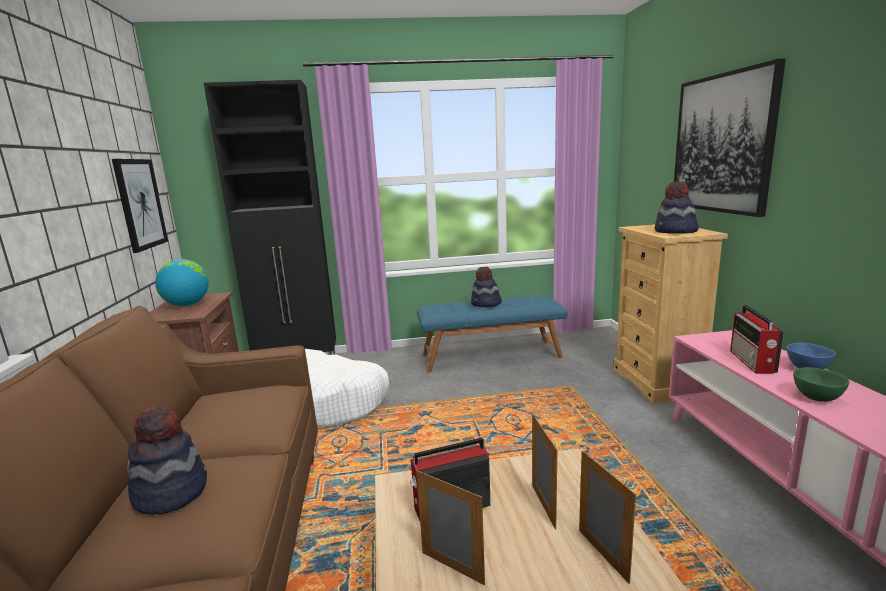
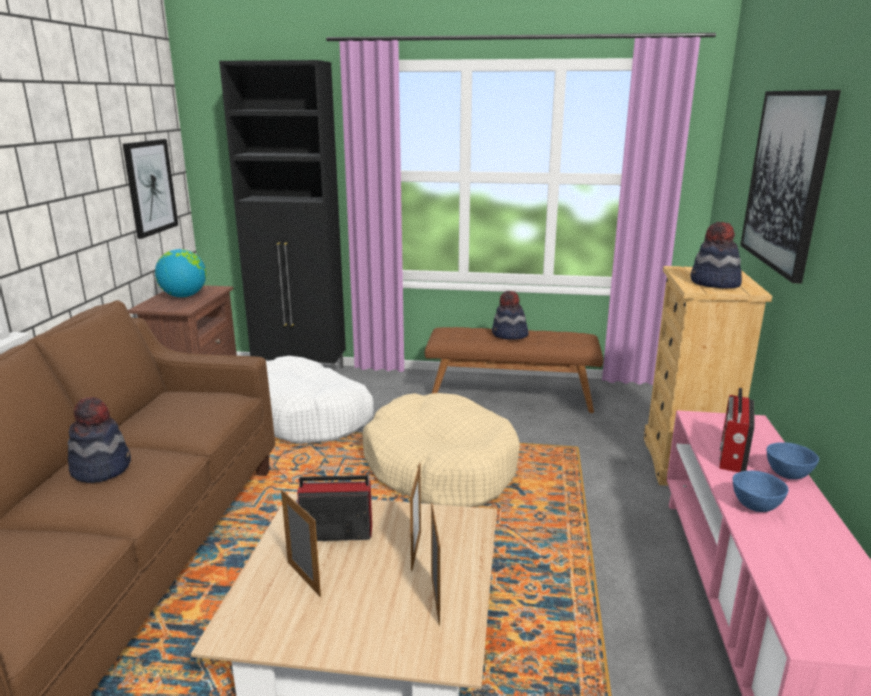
camera: 15 degrees right, 5 degrees up
blue bench [417,296,568,372] -> brown bench [425,327,603,413]
green bowl [793,367,850,402] -> blue bowl [733,470,789,512]
none -> beige dog bed [363,393,520,507]

